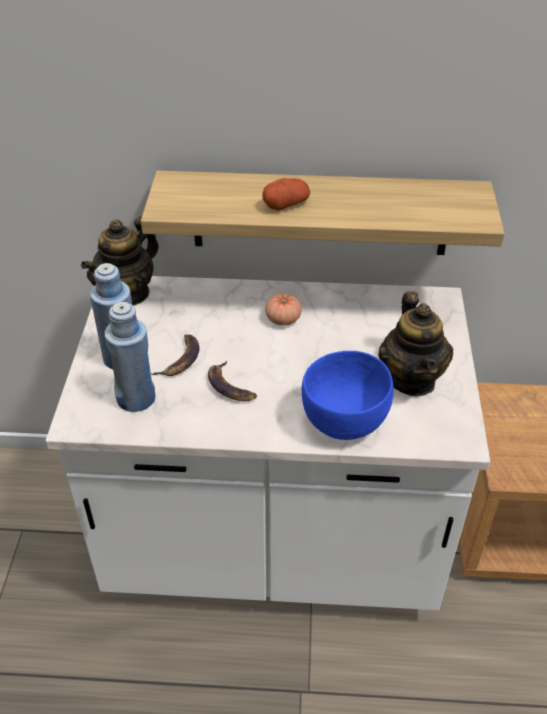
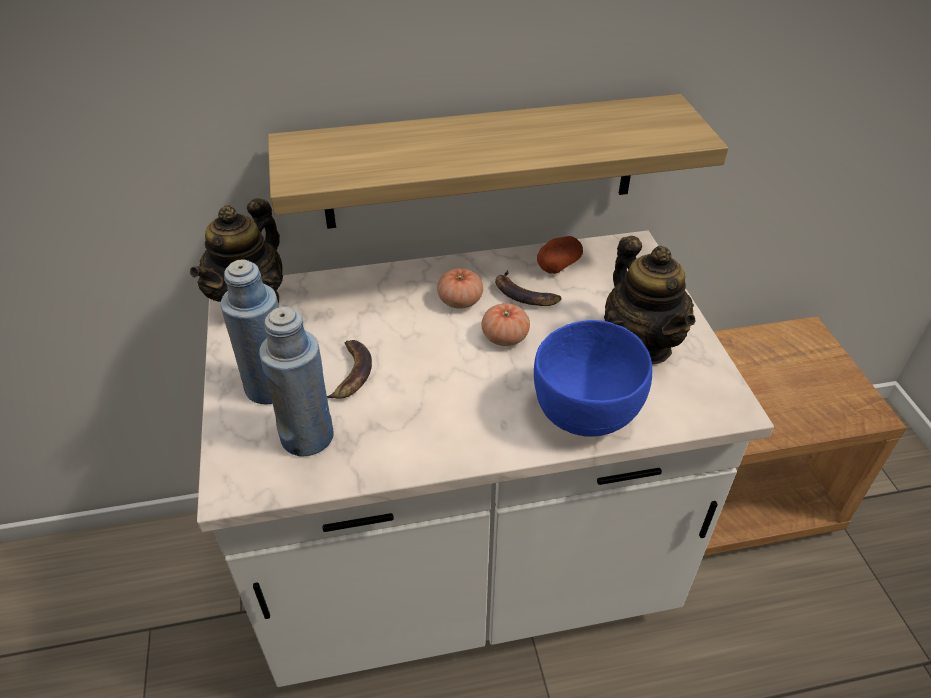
camera: 15 degrees left, 0 degrees up
banana [208,360,257,401] -> banana moved to [495,270,561,306]
potato [262,178,310,211] -> potato moved to [537,236,583,274]
none -> tomato [481,303,530,346]

